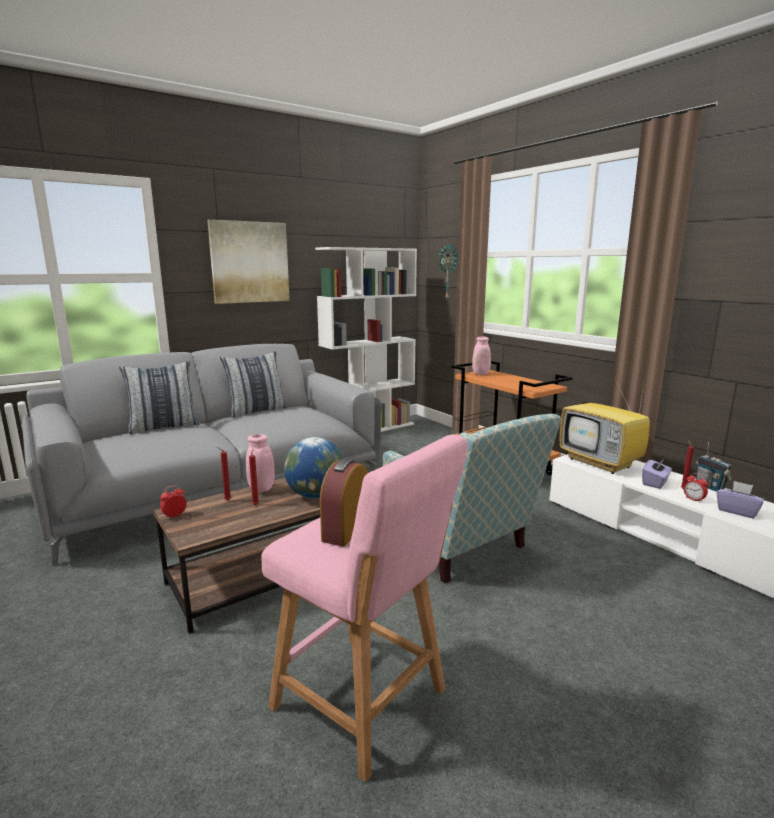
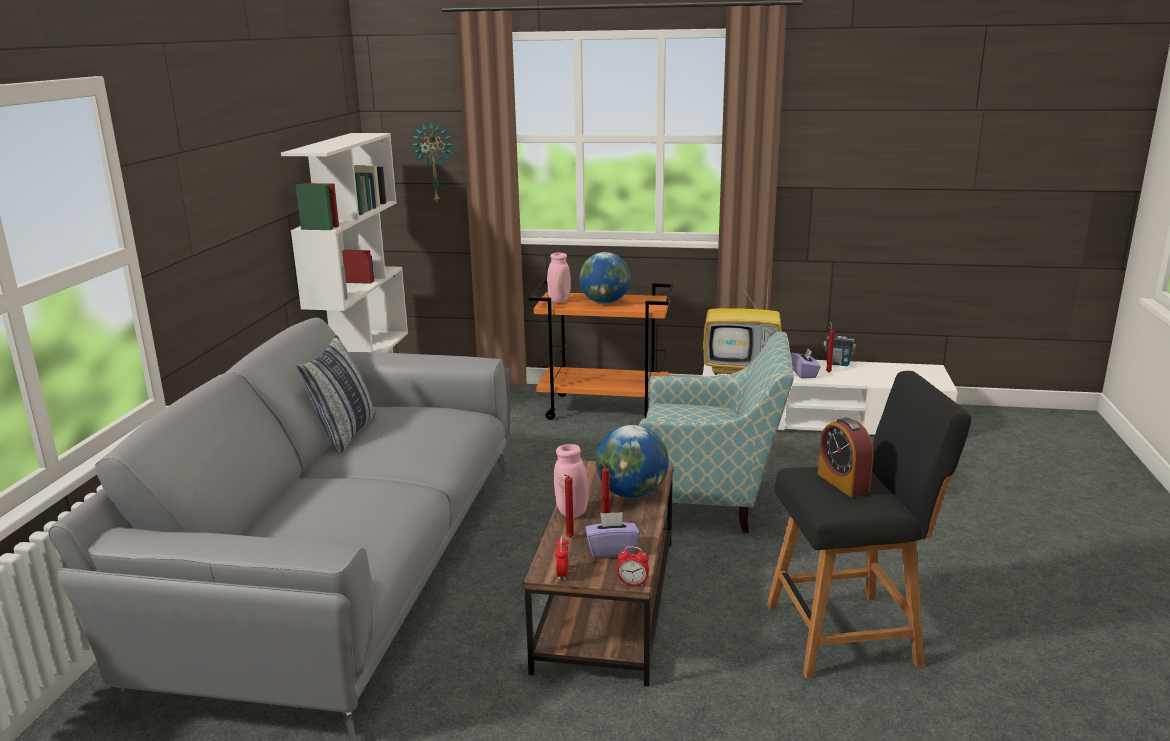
camera: 45 degrees left, 5 degrees up
pillow [119,361,200,434] -> none
picture [207,219,290,304] -> none
pink stool [262,435,468,782] -> black stool [767,371,971,679]
alarm clock [684,473,708,503] -> alarm clock moved to [617,546,649,587]
purple tissue box [717,481,764,518] -> purple tissue box moved to [585,512,640,558]
none -> globe [579,252,631,304]

